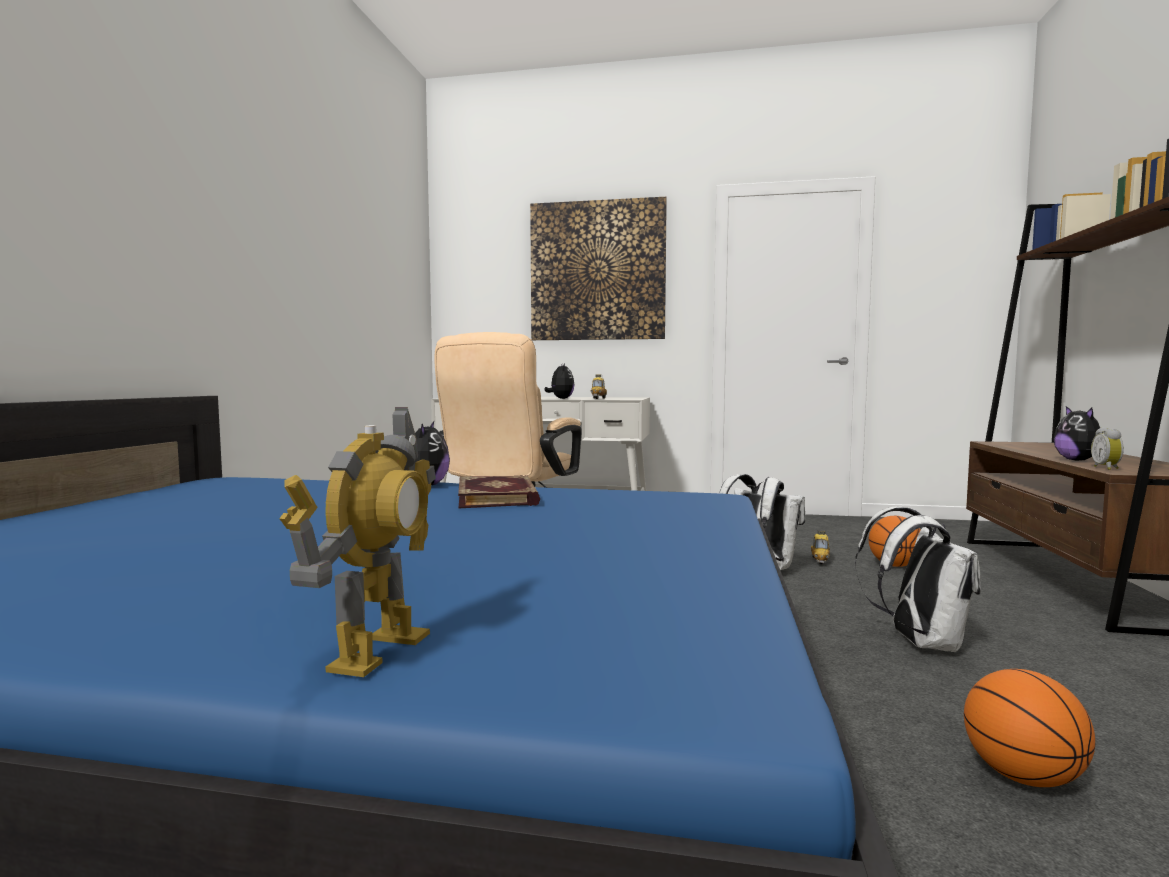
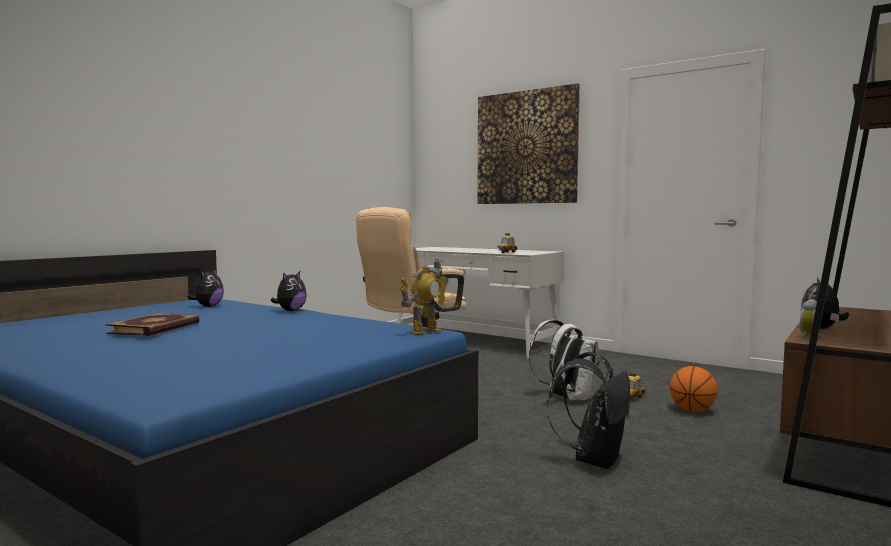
camera: 25 degrees right, 0 degrees up
toy robot [279,407,436,677] -> toy robot moved to [399,259,449,335]
book [458,475,540,508] -> book moved to [106,313,200,336]
plush toy [545,363,574,399] -> plush toy moved to [187,268,224,307]
white backpack [855,506,981,652] -> black backpack [547,352,630,469]
basketball [964,669,1095,787] -> none

